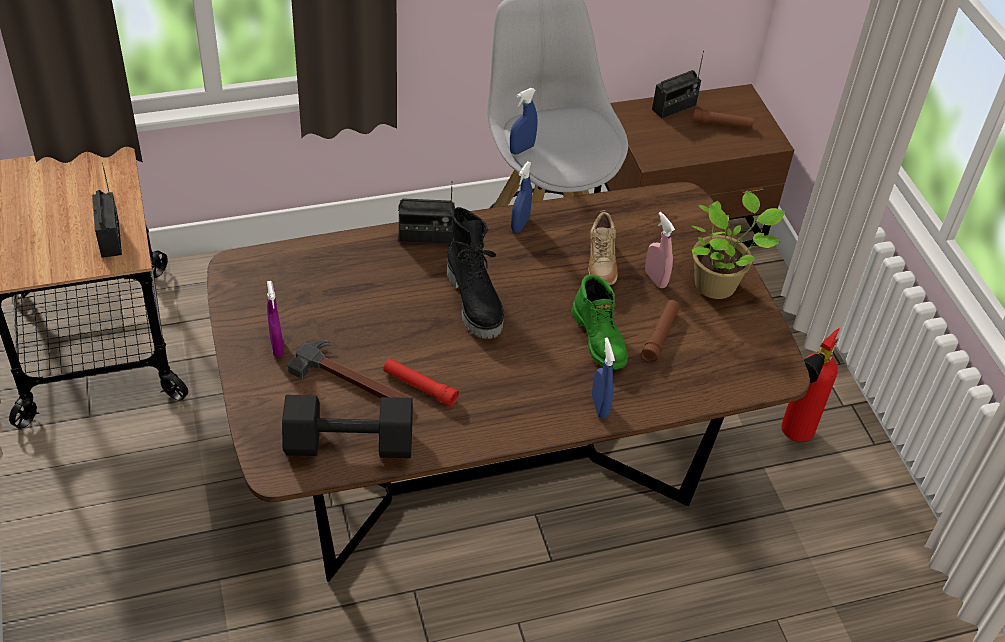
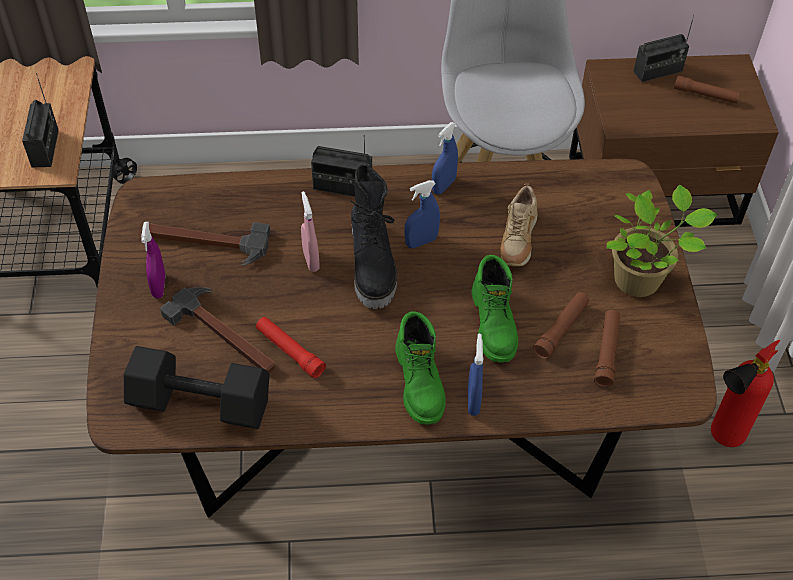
camera: 15 degrees right, 5 degrees up
blue spray bottle [510,88,537,154] -> blue spray bottle moved to [404,180,440,248]
pink spray bottle [645,212,675,288] -> pink spray bottle moved to [301,191,320,272]
none -> hammer [142,222,270,265]
none -> green boot [395,312,446,425]
none -> brown flashlight [594,310,620,387]

